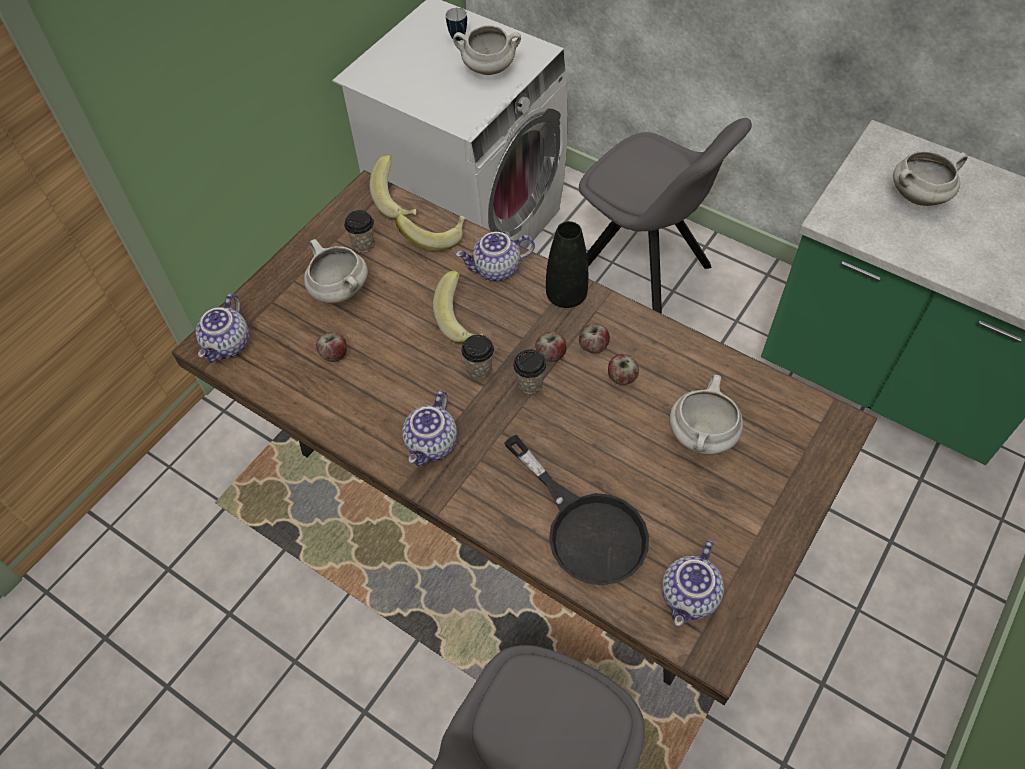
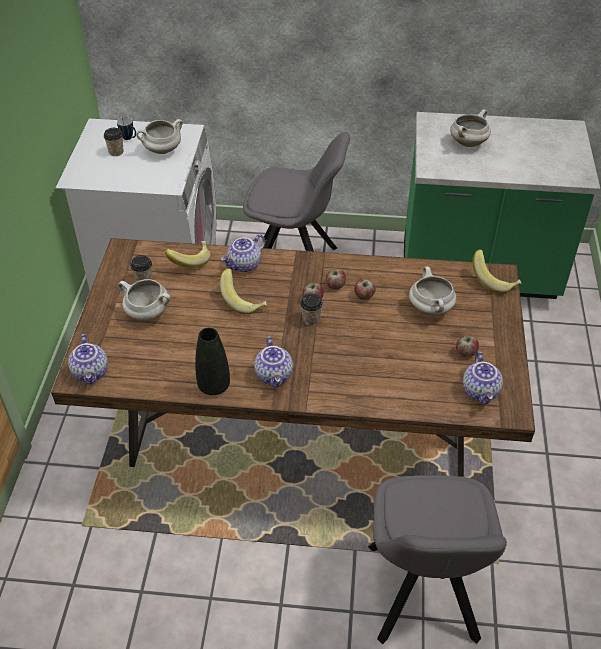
camera: 30 degrees left, 10 degrees down
apple [316,332,347,362] -> apple moved to [456,335,479,357]
banana [370,154,416,220] -> banana moved to [473,249,522,293]
cup [461,335,494,379] -> cup moved to [104,128,124,156]
black frying pan [504,435,649,585] -> none
black vase [546,221,588,308] -> black vase moved to [195,328,230,395]

